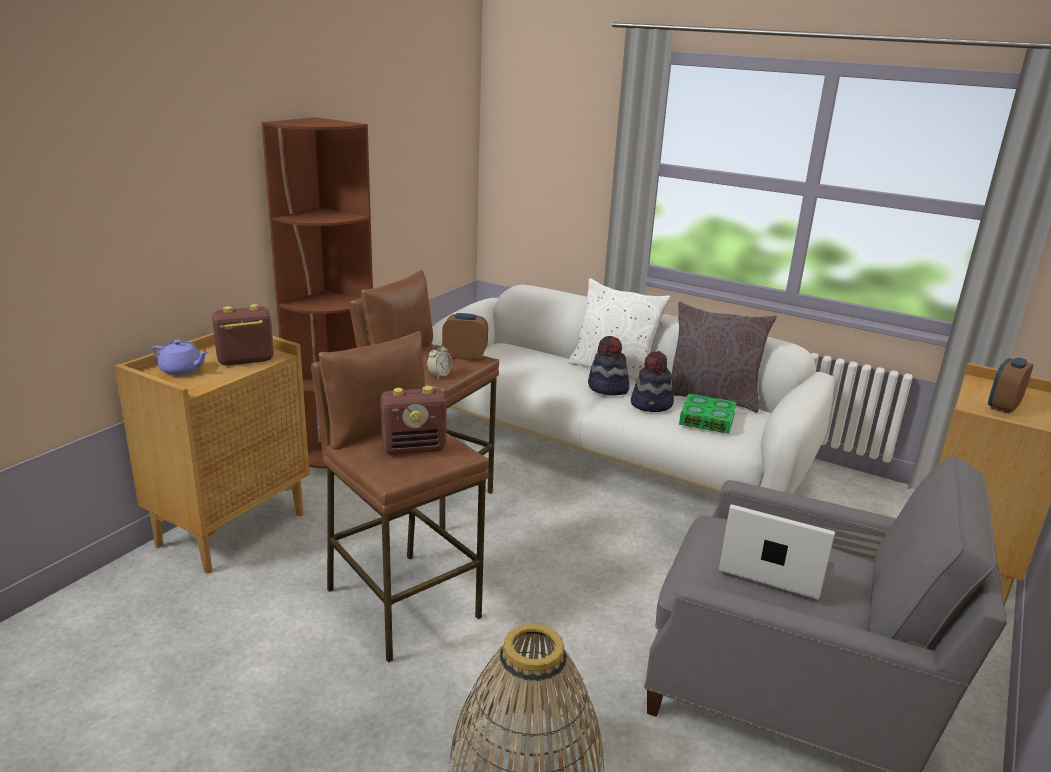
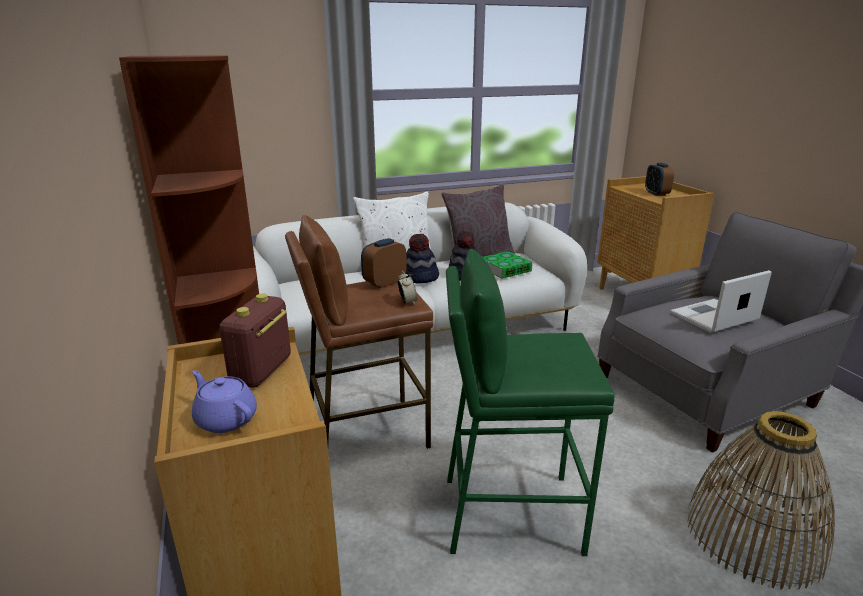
camera: 50 degrees left, 0 degrees up
purple teapot [152,340,209,376] -> purple teapot turned 105 degrees counterclockwise [192,370,257,433]
brown stool [311,331,489,663] -> green stool [446,249,615,556]
radio [380,386,446,455] -> none

